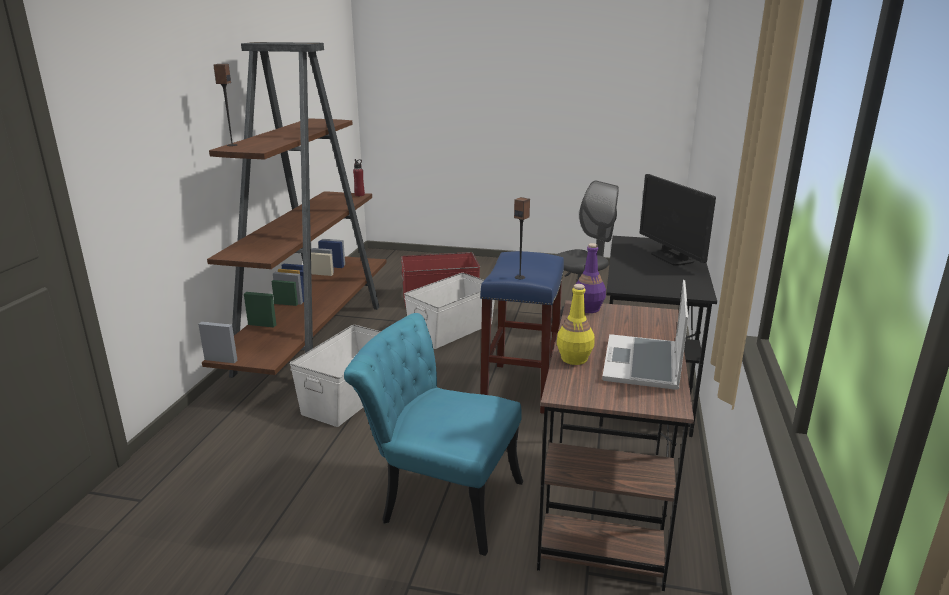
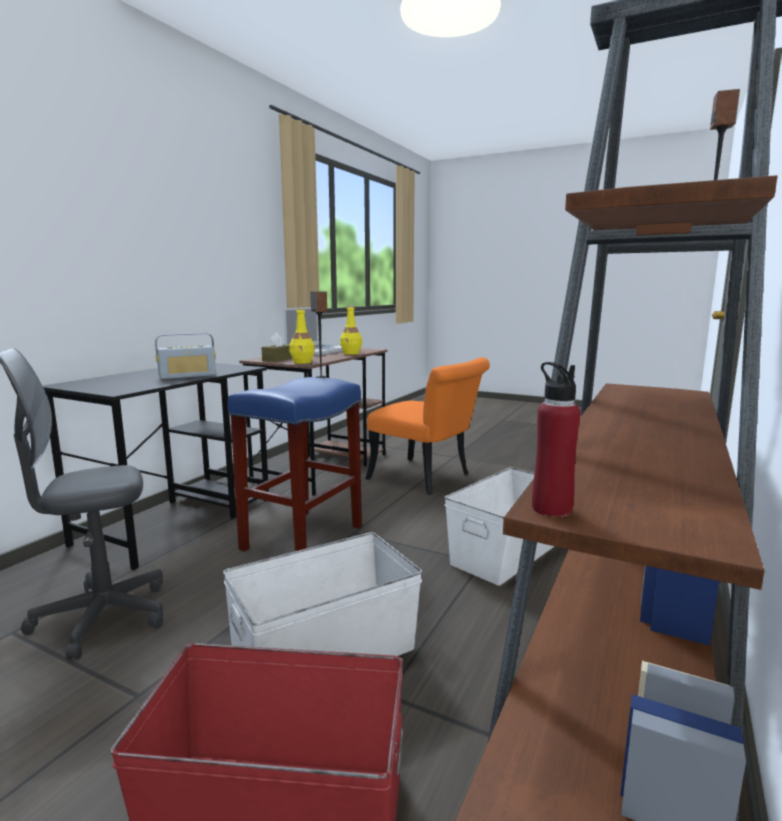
camera: 165 degrees left, 10 degrees down
turquoise chair [344,313,523,556] -> orange chair [365,357,490,495]
purple bottle [576,243,606,313] -> yellow bottle [289,308,315,364]
monitor [640,174,716,266] -> none
none -> radio [155,333,216,379]
none -> brown tissue box [261,332,292,362]

